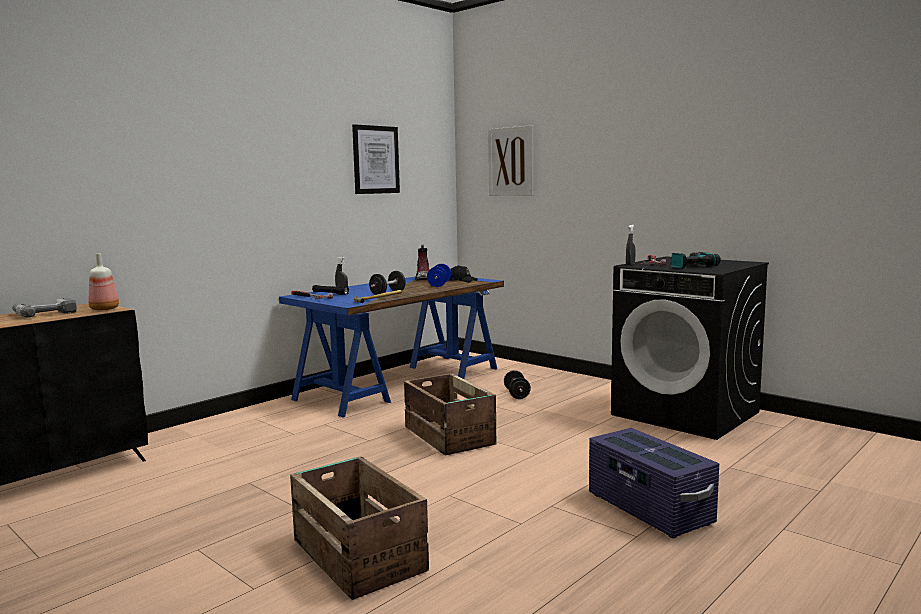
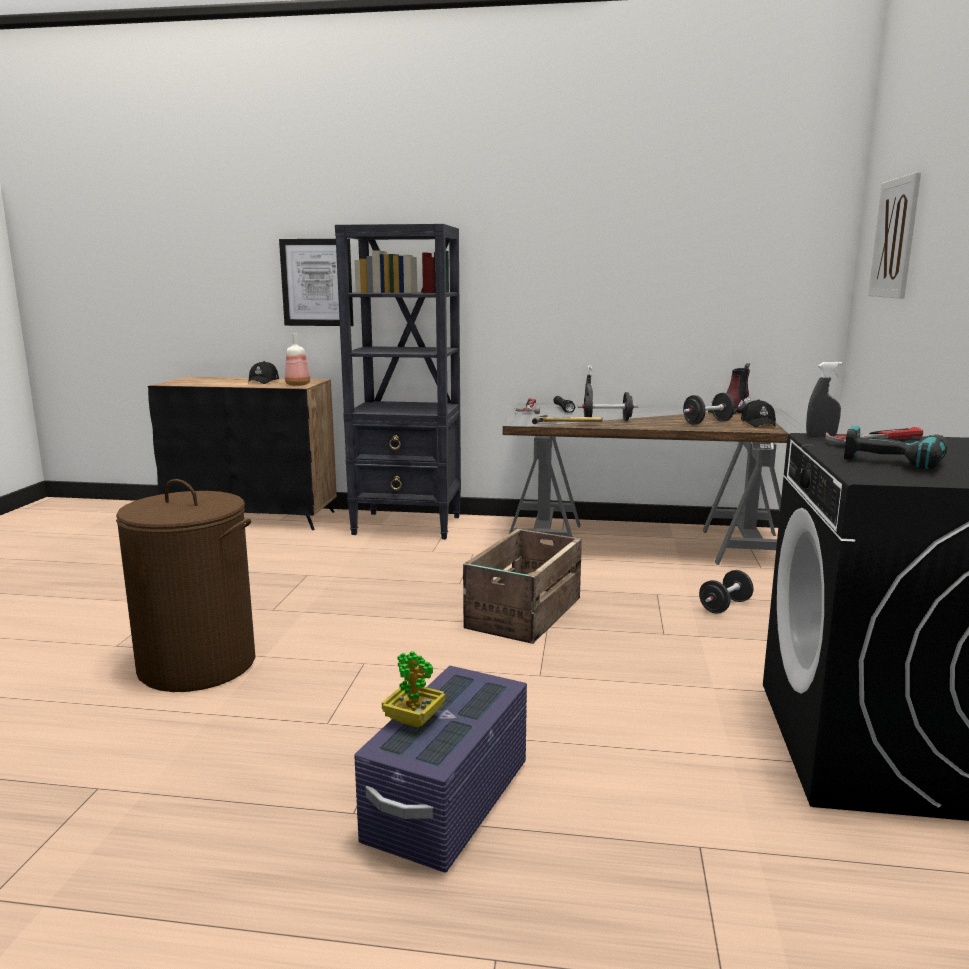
camera: 55 degrees right, 5 degrees up
power drill [12,298,77,317] -> black cap [248,361,279,384]
blue desk [279,276,504,418] -> grey desk [503,403,807,565]
crate [290,456,429,600] -> brown laundry basket [116,479,256,692]
picture [352,124,400,194] -> picture moved to [279,239,354,326]
blue dumbbell [427,264,451,287] -> black dumbbell [683,393,735,425]
none -> black bookcase [335,224,461,539]
none -> potted plant [382,651,445,728]

